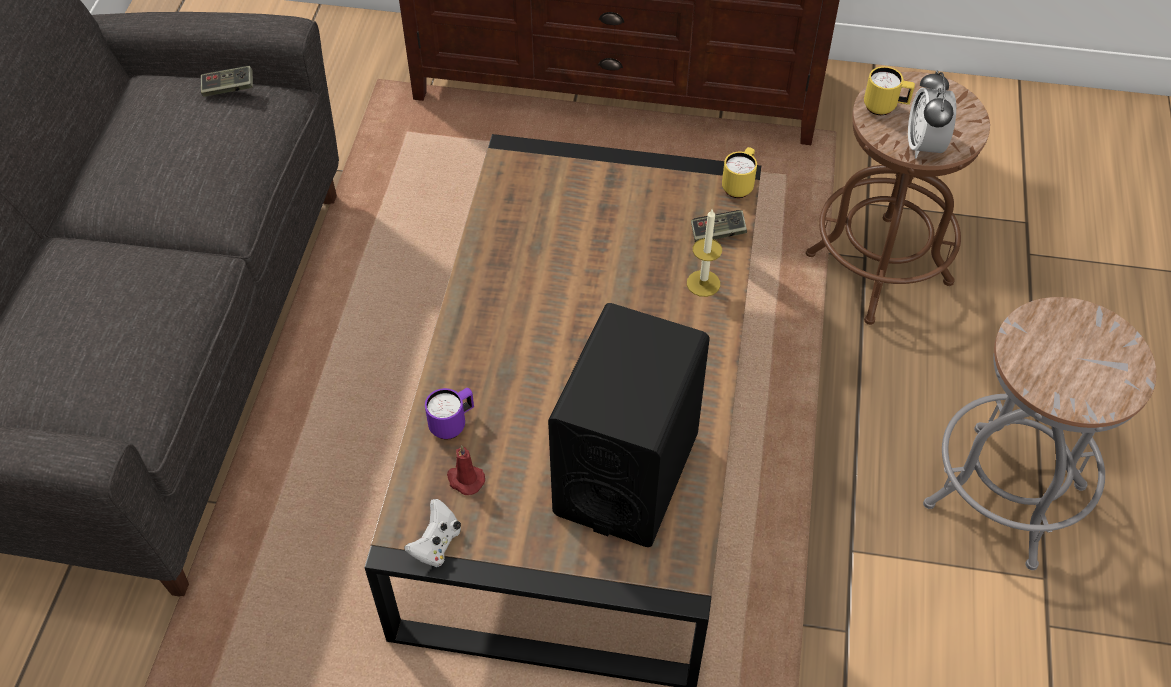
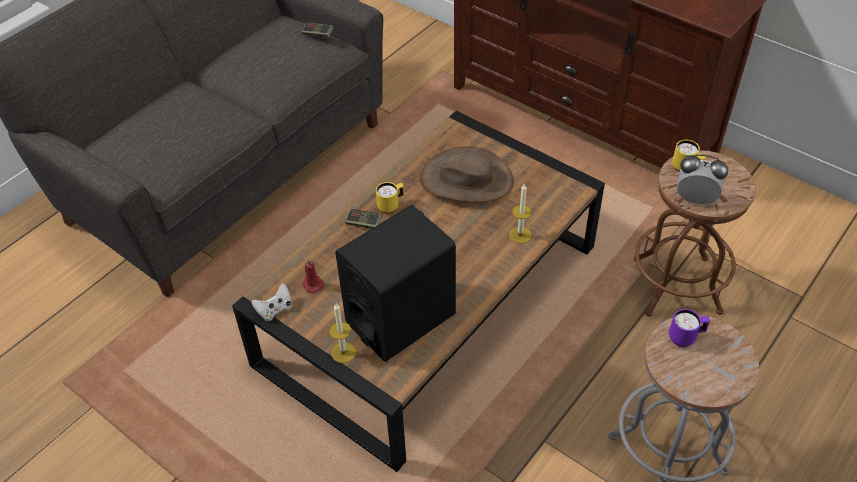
camera: 30 degrees right, 5 degrees down
purple mug [425,388,474,440] -> purple mug moved to [669,309,710,347]
game controller [691,210,747,242] -> game controller moved to [345,209,382,229]
yellow mug [722,147,757,198] -> yellow mug moved to [376,182,404,214]
alarm clock [908,70,956,159] -> alarm clock turned 75 degrees clockwise [677,154,728,204]
none -> candle [329,304,356,363]
none -> brown hat [420,146,513,202]

